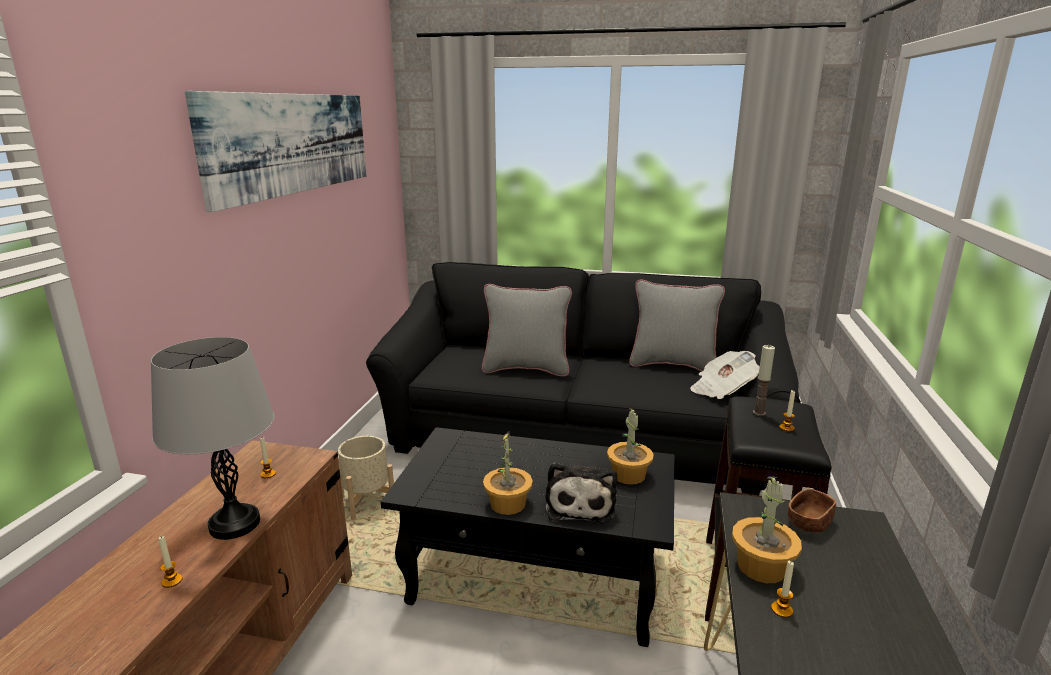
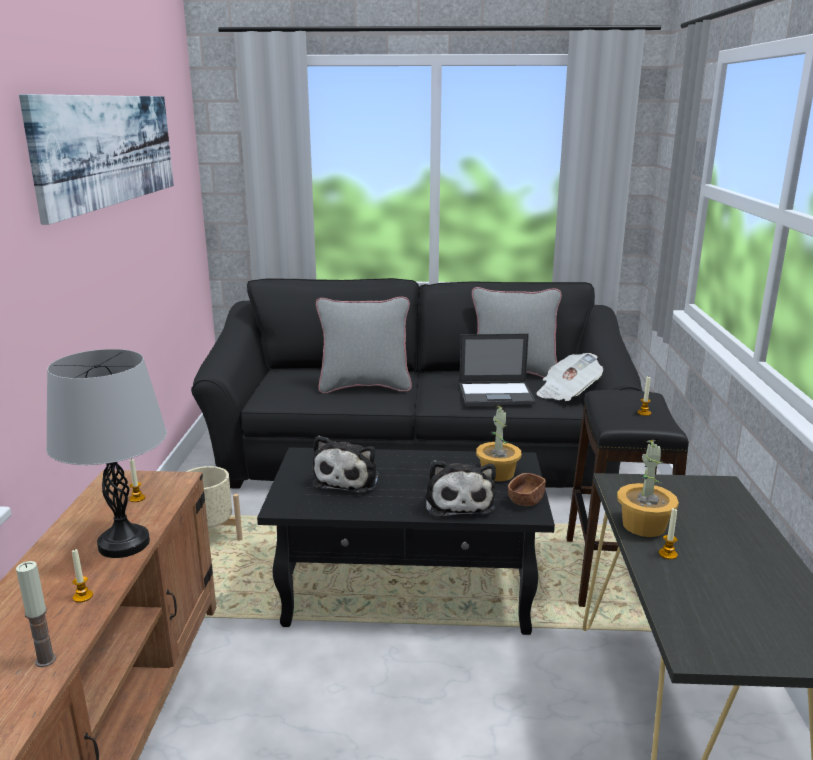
camera: 10 degrees left, 0 degrees up
potted plant [483,431,533,515] -> none
candle [753,345,775,416] -> candle moved to [16,561,57,667]
brown bowl [788,489,836,533] -> brown bowl moved to [508,473,546,506]
none -> plush toy [312,435,379,494]
none -> laptop [459,334,536,405]

